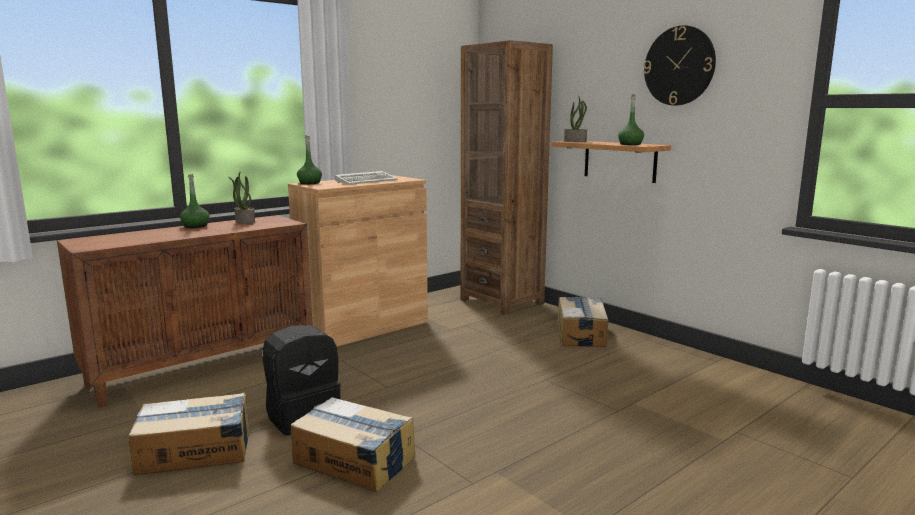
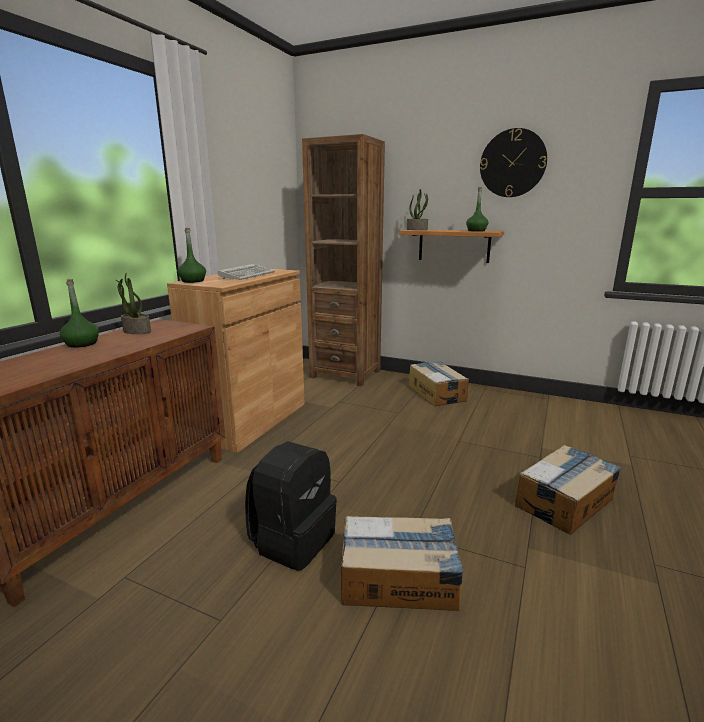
camera: 25 degrees left, 5 degrees up
cardboard box [128,392,249,475] -> cardboard box moved to [515,445,621,535]

